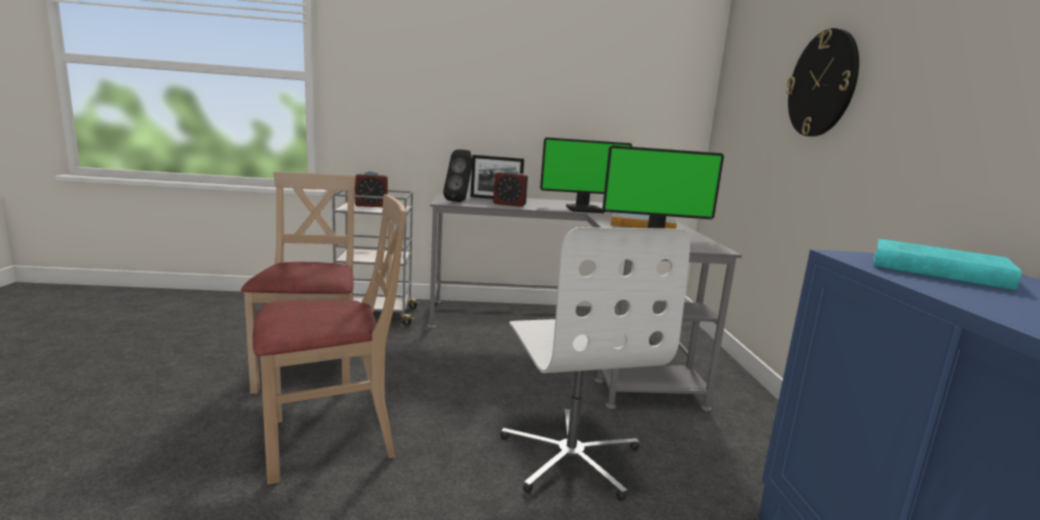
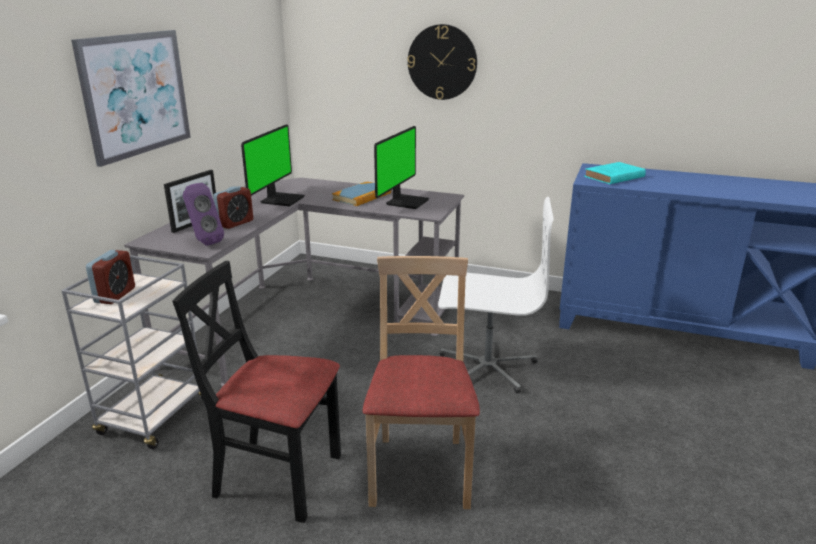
camera: 65 degrees left, 10 degrees up
beige chair [241,172,356,393] -> black chair [172,261,341,523]
black speaker [443,149,473,202] -> purple speaker [183,183,224,246]
none -> picture [71,30,191,167]

